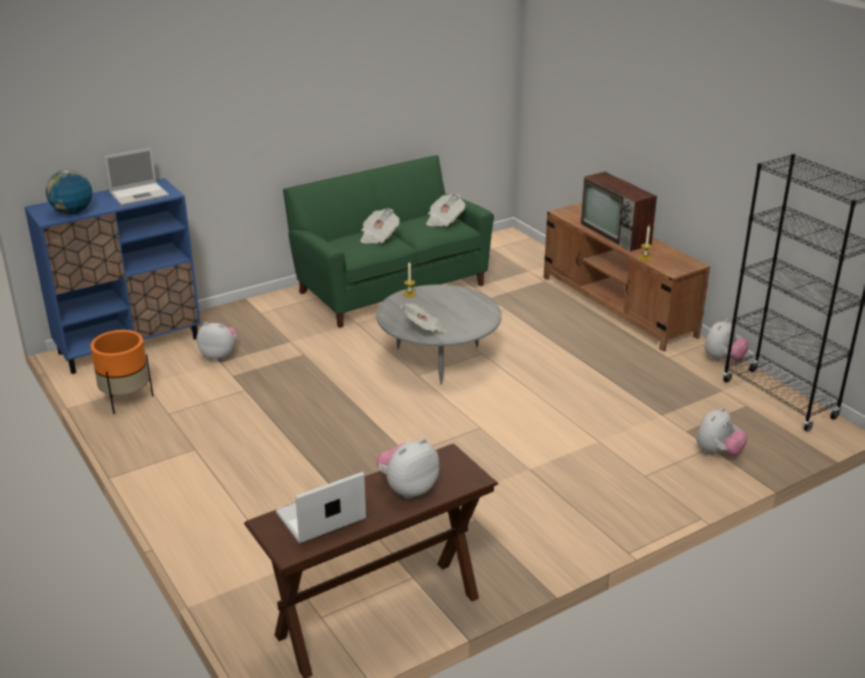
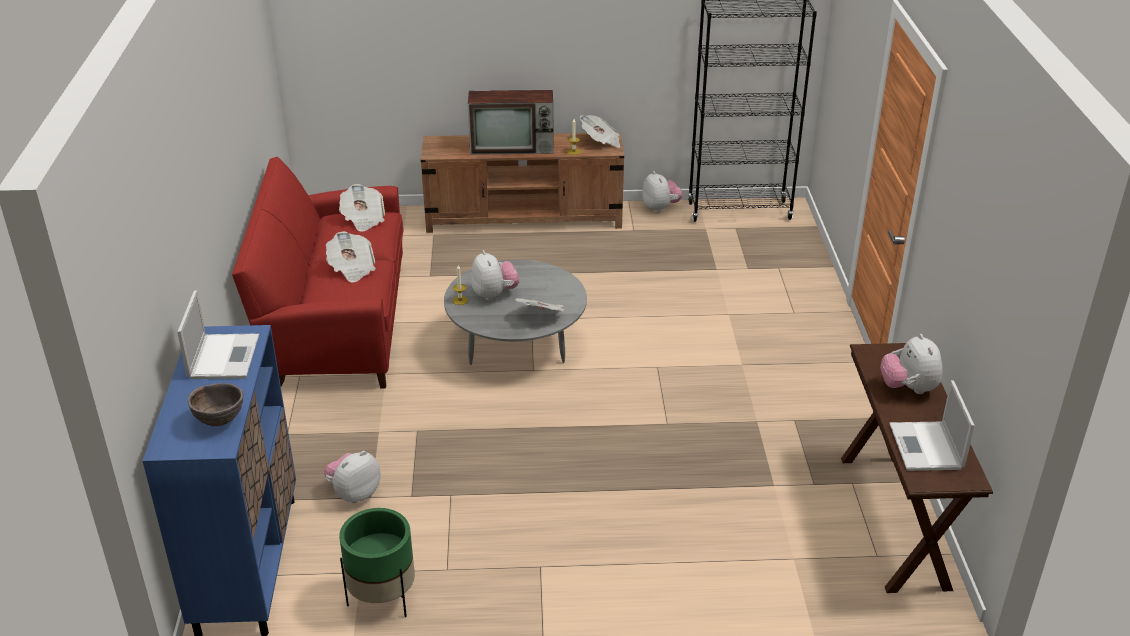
camera: 60 degrees left, 5 degrees up
globe [46,169,93,214] -> brown bowl [188,383,243,426]
orange planter [90,330,153,414] -> green planter [339,508,415,617]
green sofa [283,155,494,328] -> red sofa [232,157,404,388]
plush toy [696,407,747,457] -> plush toy moved to [471,250,519,301]
none -> newspaper [580,115,620,148]

